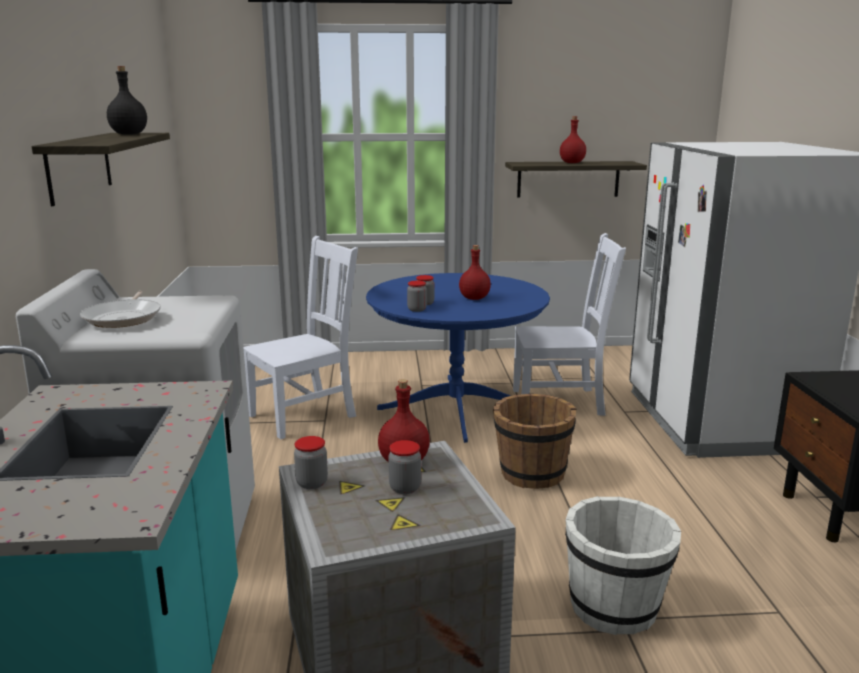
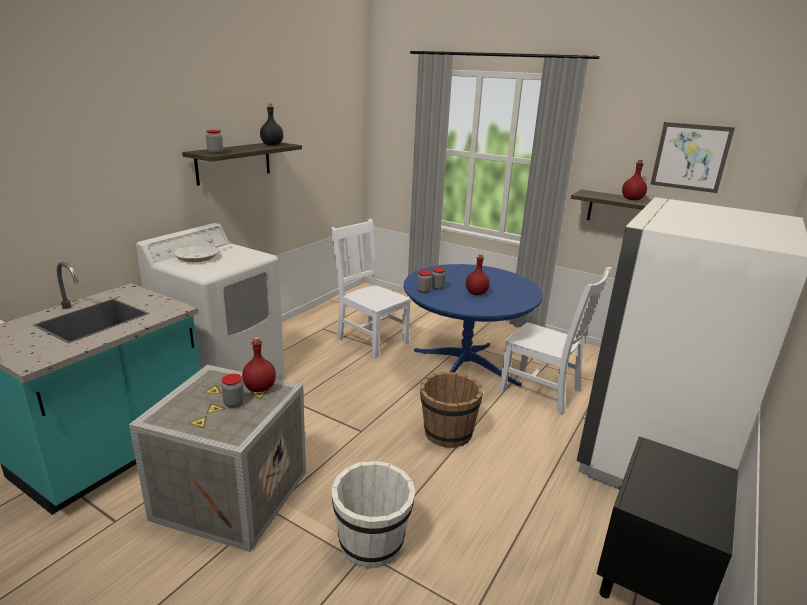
camera: 35 degrees right, 5 degrees up
white chair [243,236,358,440] -> white chair turned 135 degrees counterclockwise [331,219,411,358]
jar [294,436,328,489] -> jar moved to [206,130,223,154]
none -> picture [650,122,735,193]

